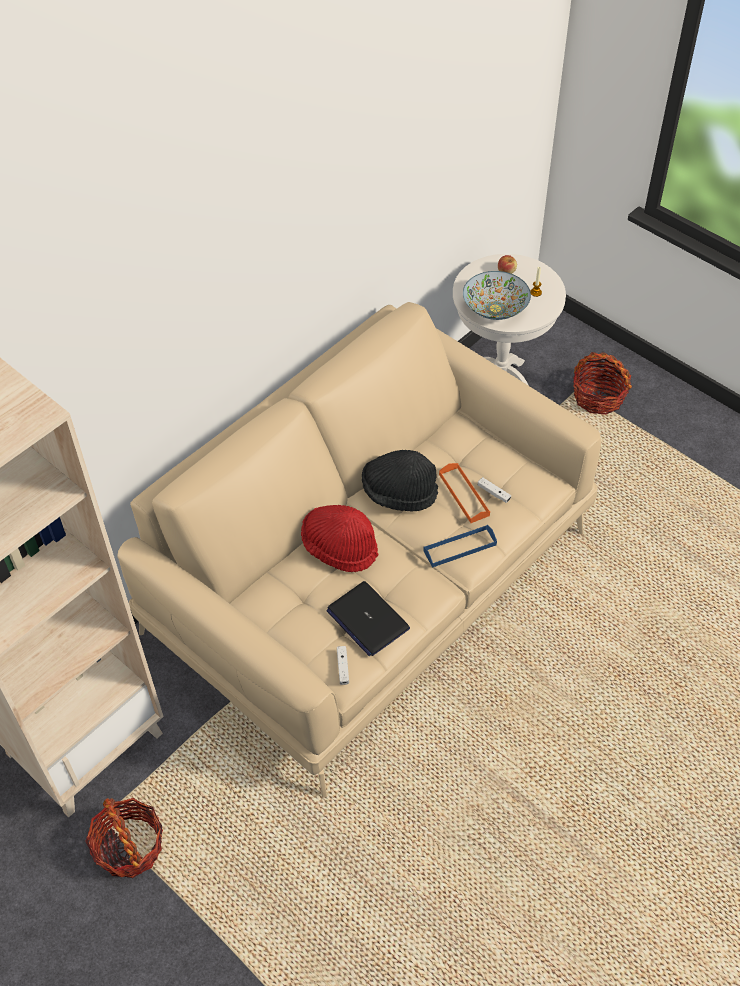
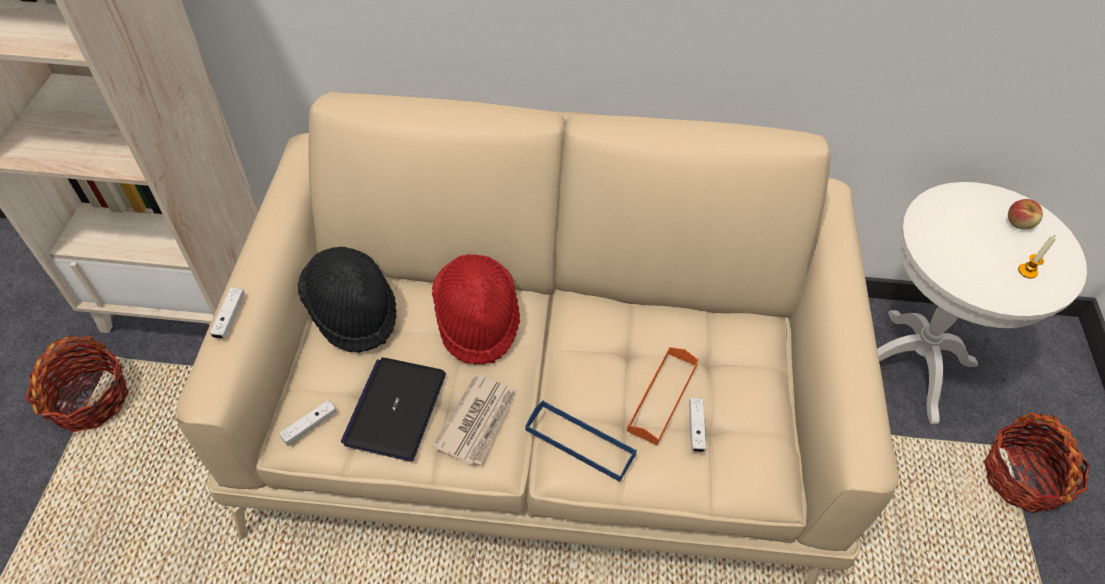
camera: 50 degrees right, 0 degrees up
black hat [362,450,438,511] -> black hat moved to [298,247,396,353]
bowl [463,271,531,320] -> none
none -> white game controller [210,287,245,339]
none -> newspaper [432,374,517,465]

